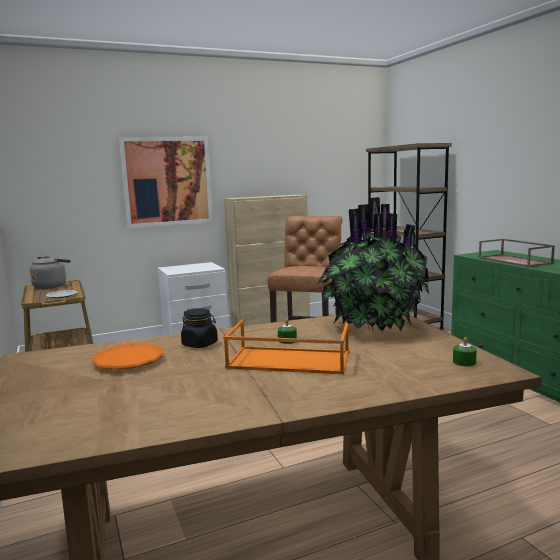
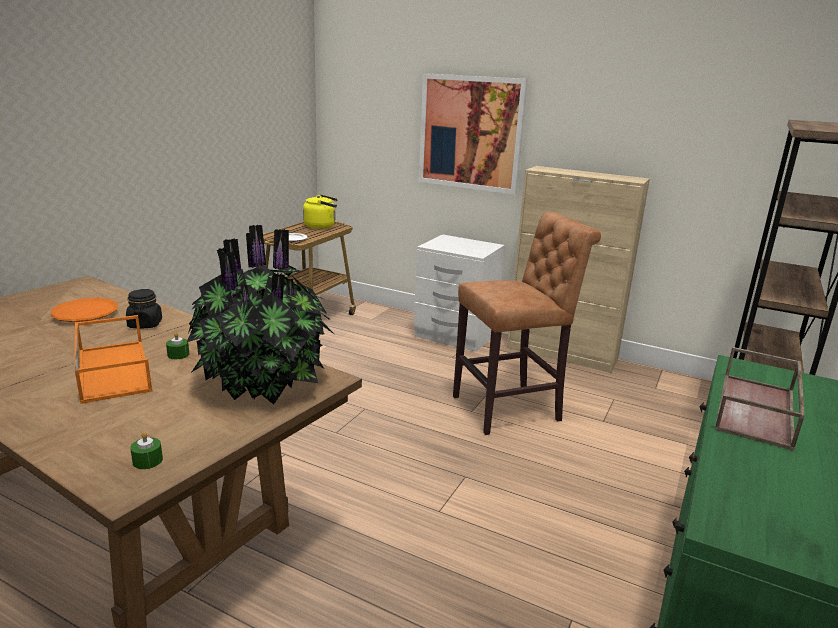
camera: 50 degrees right, 10 degrees up
grey kettle [30,256,71,289] -> yellow kettle [303,195,338,229]

